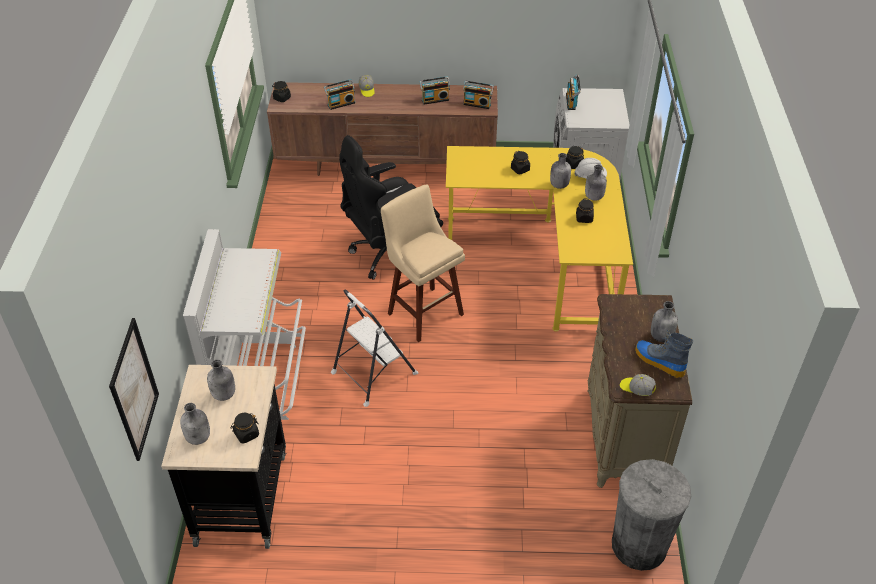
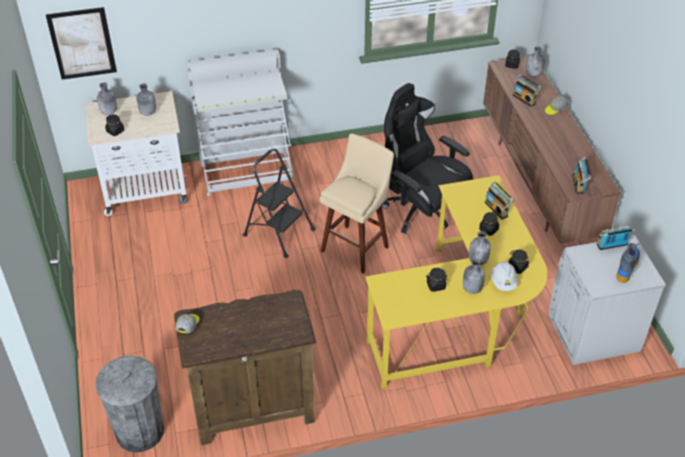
camera: 75 degrees right, 0 degrees up
black cart [161,365,287,549] -> white cart [85,91,187,216]
white step ladder [331,290,418,407] -> black step ladder [242,148,316,258]
radio [420,76,450,105] -> radio moved to [485,181,514,220]
boot [635,330,693,378] -> boot moved to [616,243,640,283]
grey bottle [651,301,678,342] -> grey bottle moved to [526,46,545,77]

